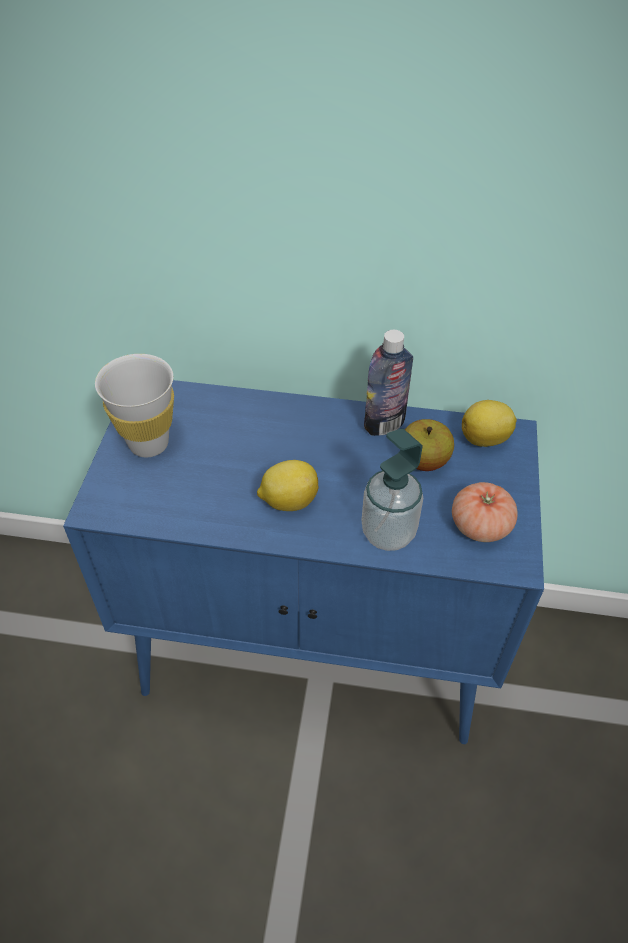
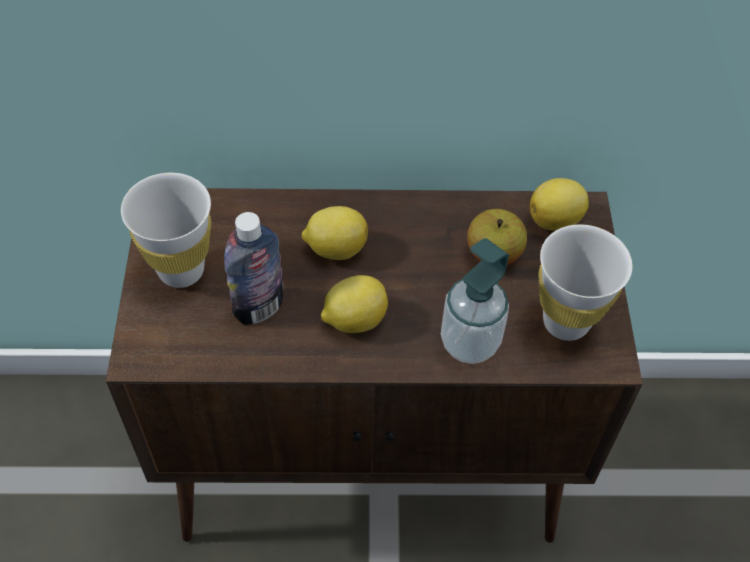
camera: 10 degrees left, 5 degrees up
blue cabinet [63,380,544,744] -> brown cabinet [106,188,643,543]
bottle [364,330,413,436] -> bottle moved to [224,212,284,325]
tomato [452,482,518,542] -> white cup [538,225,633,341]
none -> lemon [301,206,368,260]

